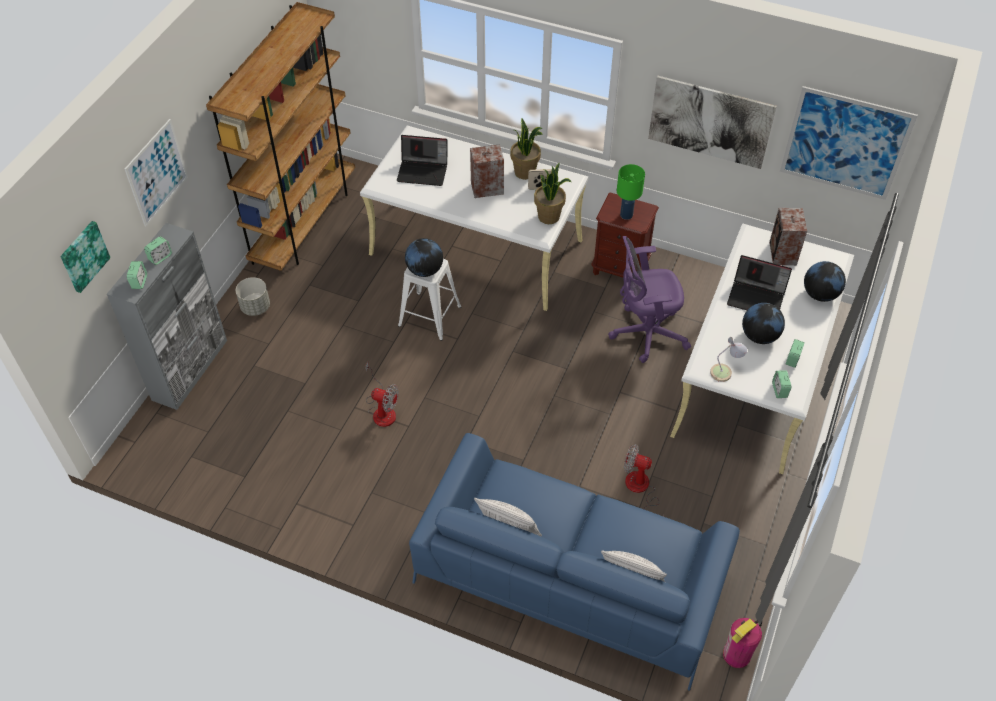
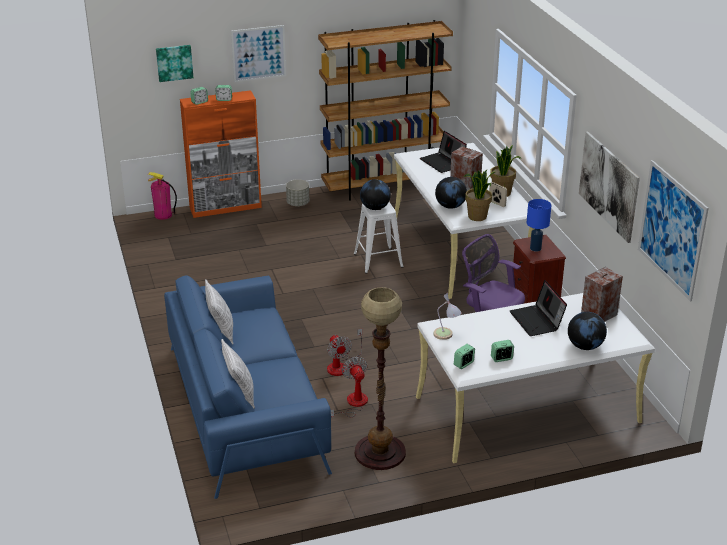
camera: 50 degrees right, 20 degrees down
grey cabinet [107,223,227,410] -> orange cabinet [180,90,262,218]
fan [366,362,399,427] -> fan moved to [327,329,362,376]
green table lamp [617,164,645,220] -> blue table lamp [527,199,551,252]
fire extinguisher [723,618,762,668] -> fire extinguisher moved to [148,172,177,220]
globe [742,303,785,344] -> globe moved to [435,177,467,209]
none -> floor lamp [355,287,406,470]

